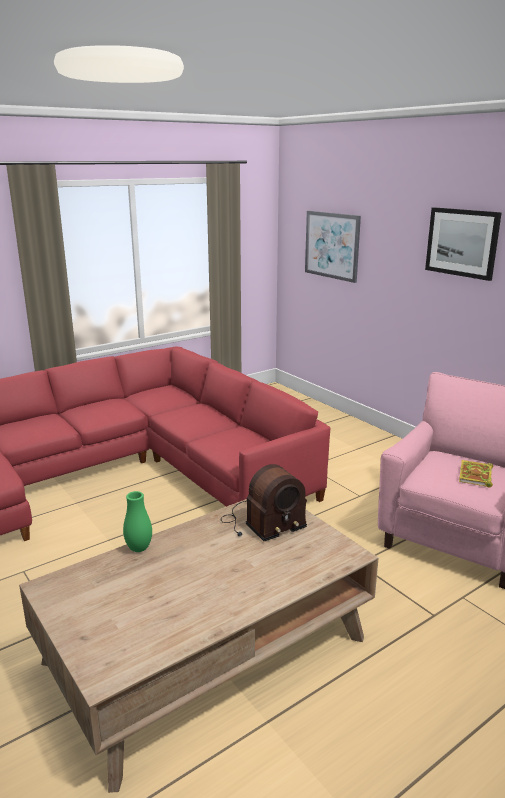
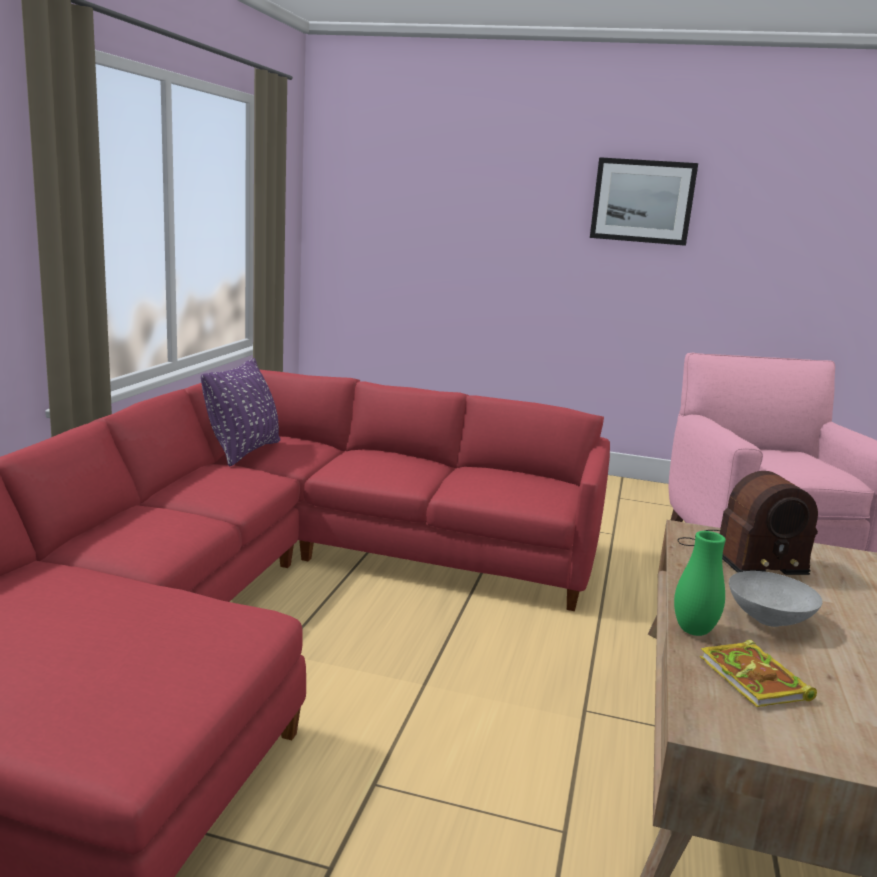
camera: 40 degrees left, 5 degrees down
radio [221,464,307,541] -> radio turned 60 degrees clockwise [678,471,818,575]
picture [305,211,361,283] -> none
book [459,460,493,488] -> book moved to [700,640,817,707]
none -> purple pillow [201,358,280,467]
none -> grey bowl [729,571,823,627]

